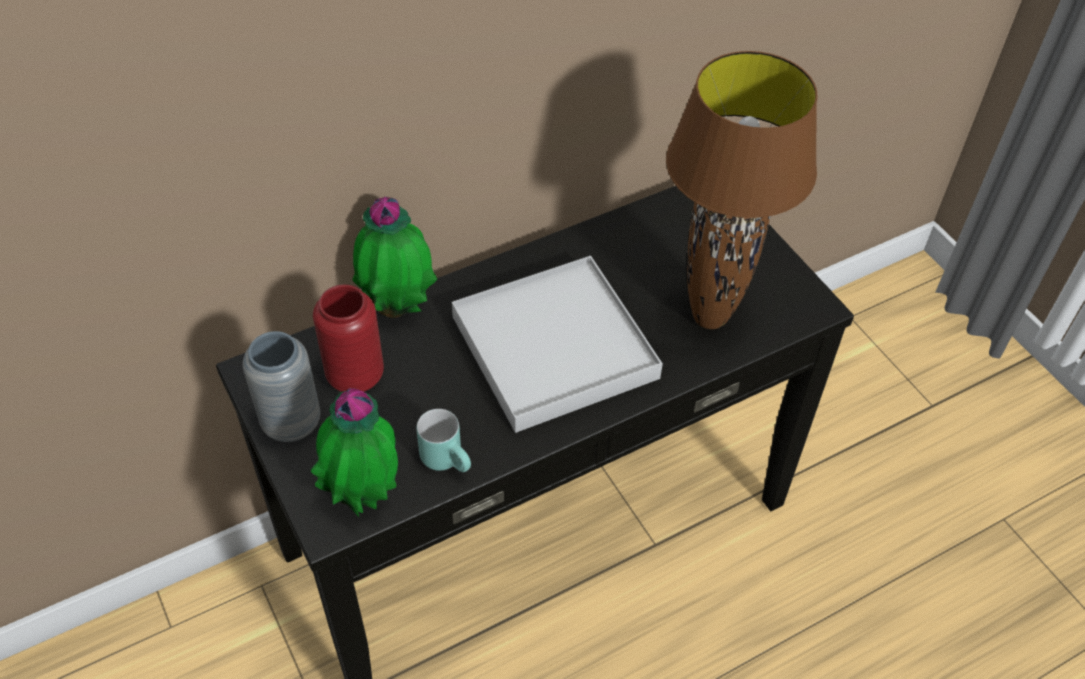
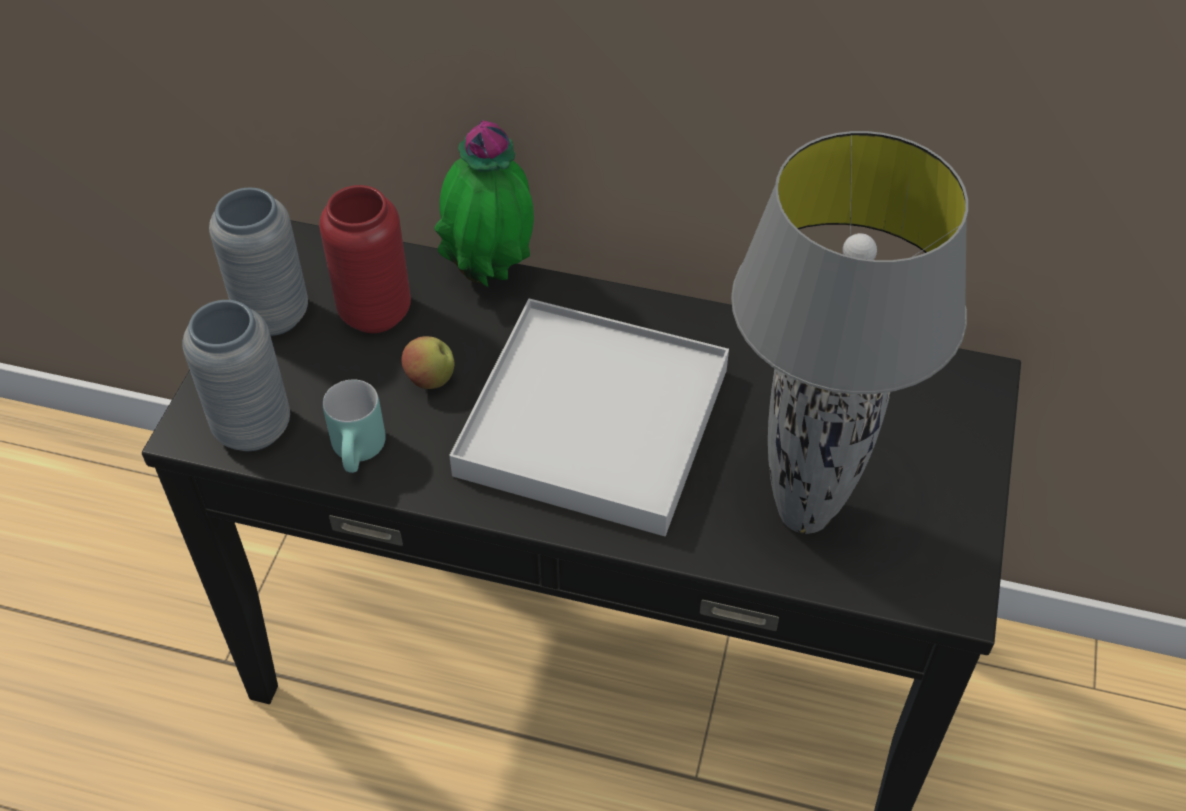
camera: 45 degrees right, 0 degrees up
potted plant [311,388,398,518] -> grey vase [183,300,290,451]
brown table lamp [666,51,818,329] -> grey table lamp [731,131,968,534]
none -> apple [401,336,455,389]

